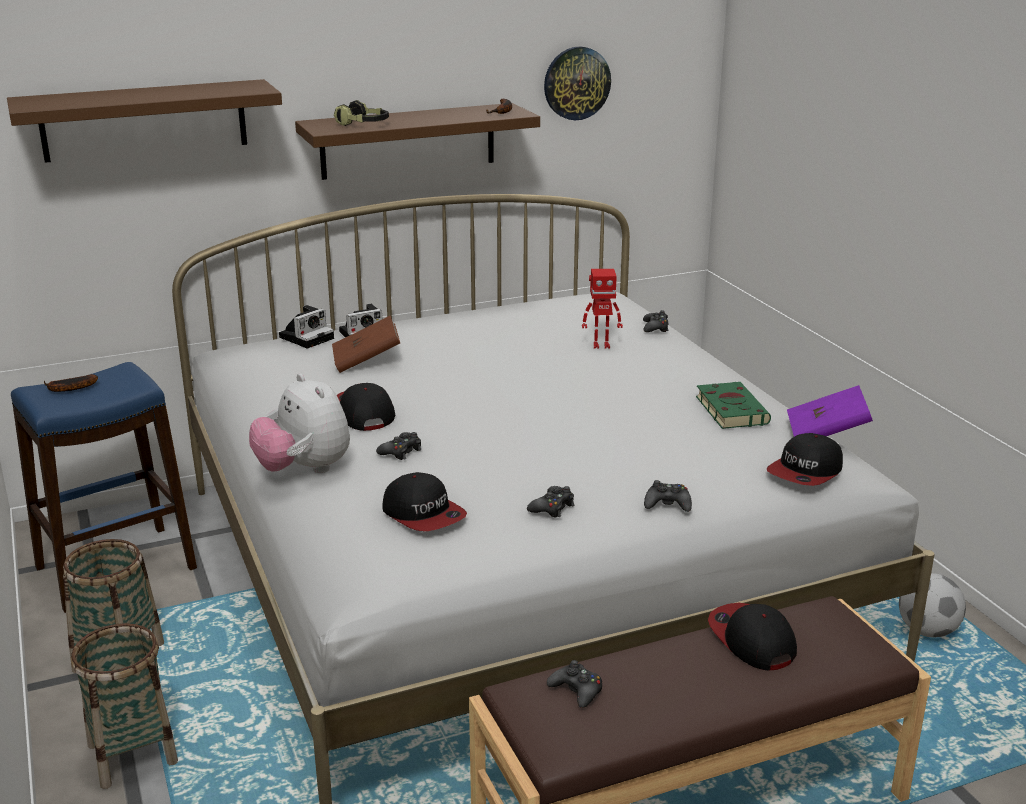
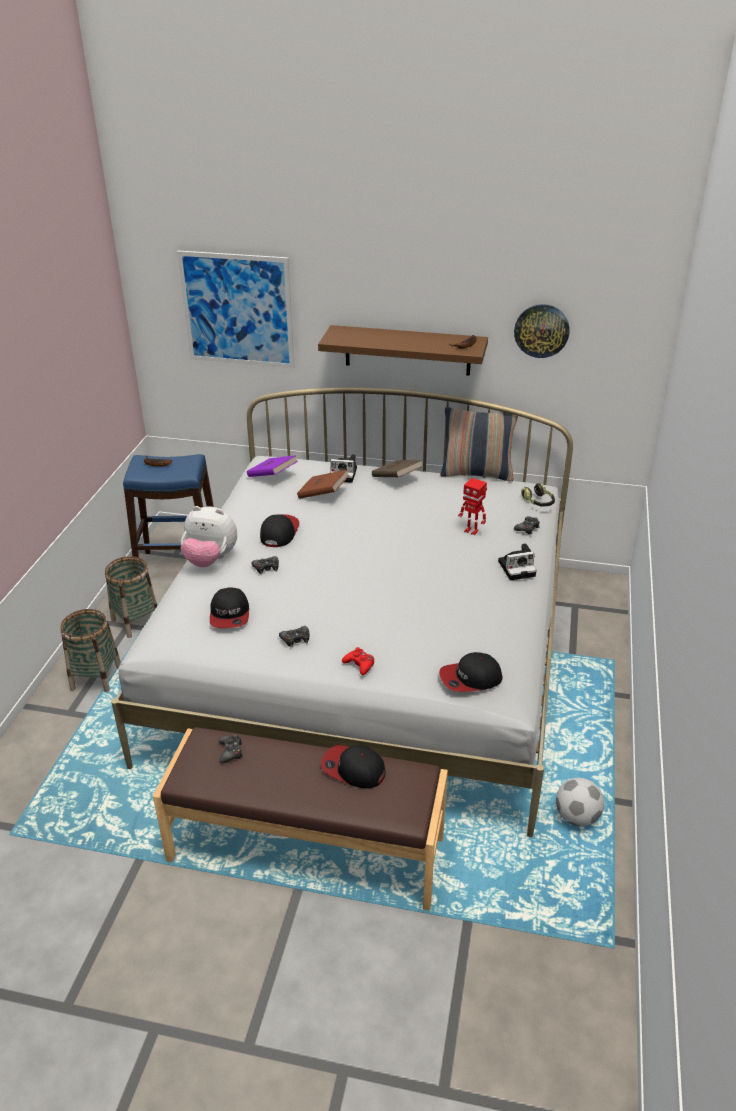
camera: 35 degrees right, 10 degrees up
brown shelf [7,79,282,163] -> picture [177,251,295,368]
plush toy [249,373,350,473] -> plush toy turned 75 degrees counterclockwise [181,506,237,567]
camera [279,305,334,349] -> camera moved to [498,543,537,581]
headphones [334,100,389,126] -> headphones moved to [521,483,555,507]
black game controller [644,480,692,512] -> red game controller [342,647,374,675]
green book [696,382,771,429] -> none
cap [708,603,797,670] -> cap turned 75 degrees counterclockwise [321,745,385,788]
purple book [787,385,873,437] -> purple book moved to [247,455,298,477]
none -> brown book [372,460,423,477]
none -> pillow [440,407,518,481]

